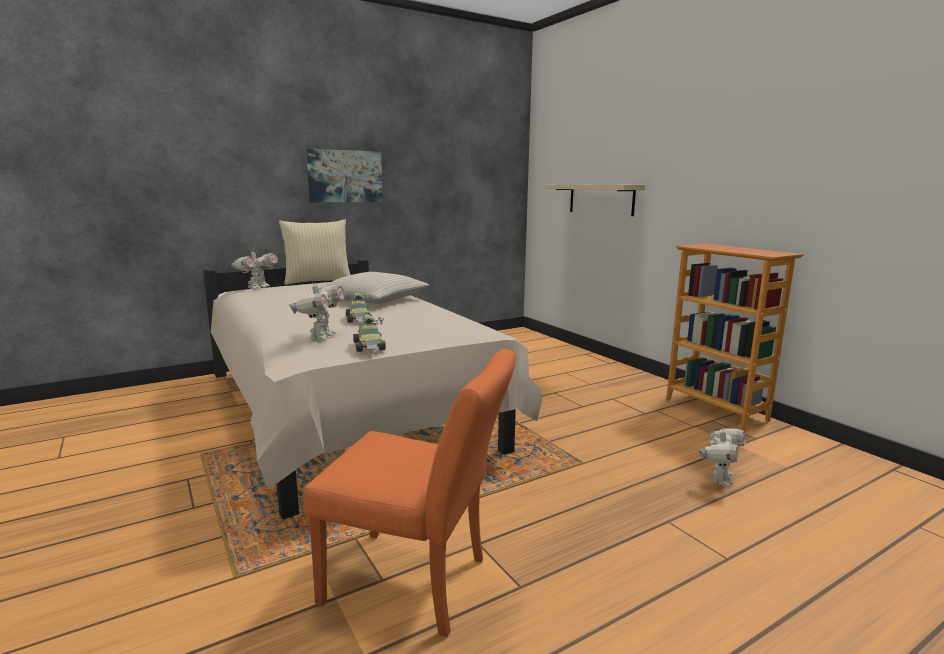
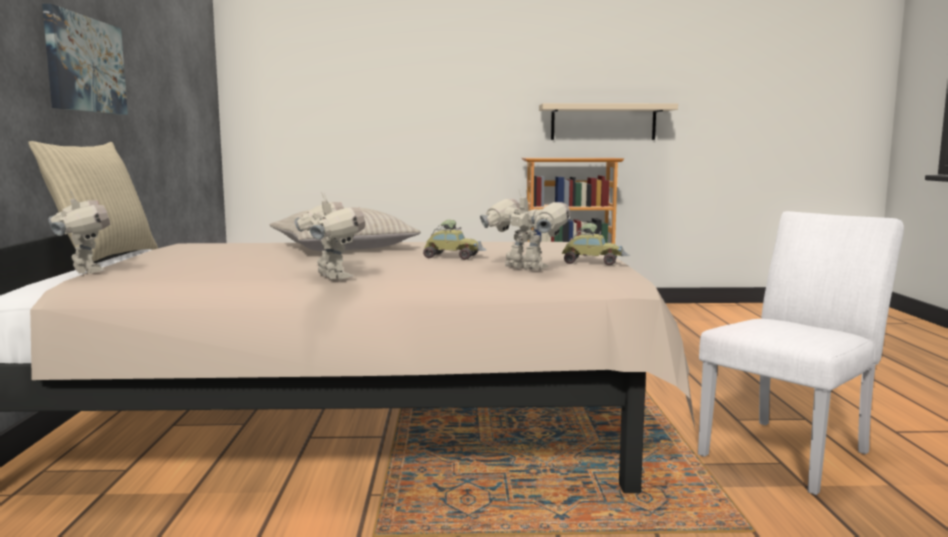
camera: 60 degrees left, 5 degrees down
orange chair [303,349,516,637] -> white chair [698,211,904,495]
beige shelf [546,184,645,216] -> beige shelf moved to [539,103,678,140]
toy robot [699,425,746,486] -> toy robot moved to [295,192,365,279]

